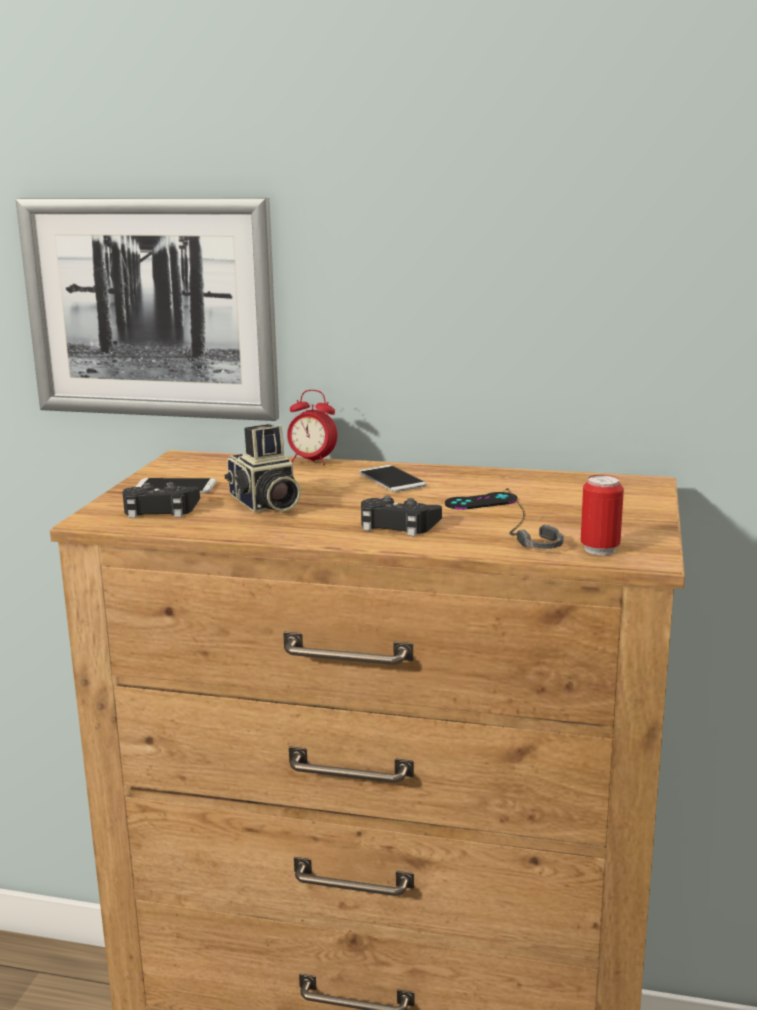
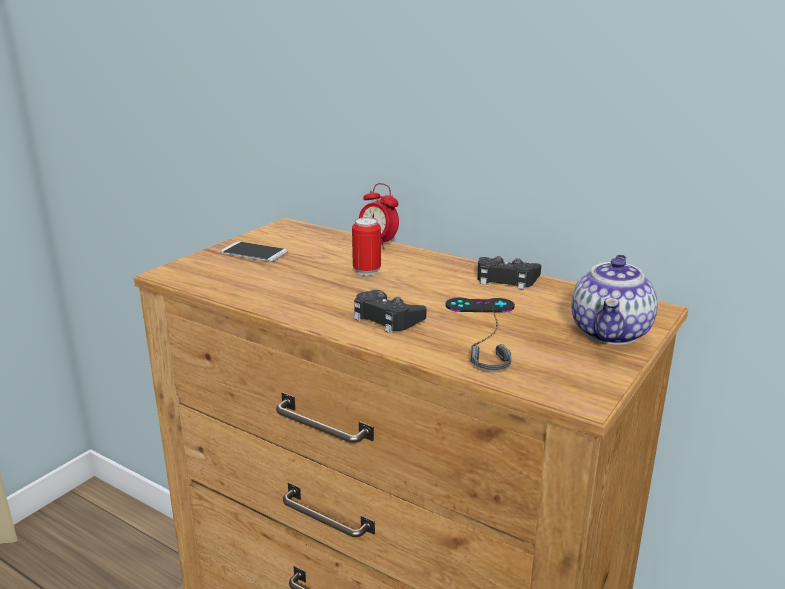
camera: 20 degrees right, 5 degrees up
picture [16,198,279,421] -> none
black game controller [123,482,200,518] -> black game controller moved to [477,256,541,290]
camera [225,424,301,512] -> none
phone [359,465,427,492] -> none
can [581,475,624,555] -> can moved to [352,217,381,276]
none -> teapot [571,254,658,345]

